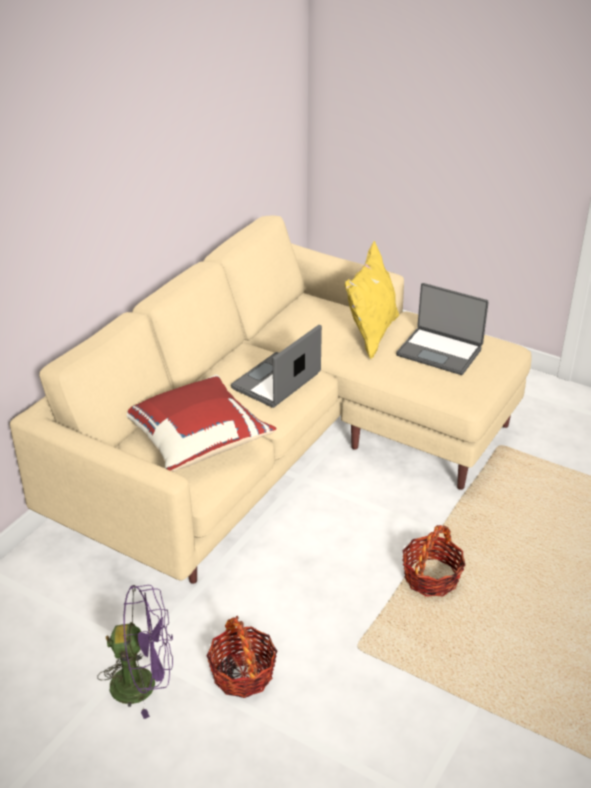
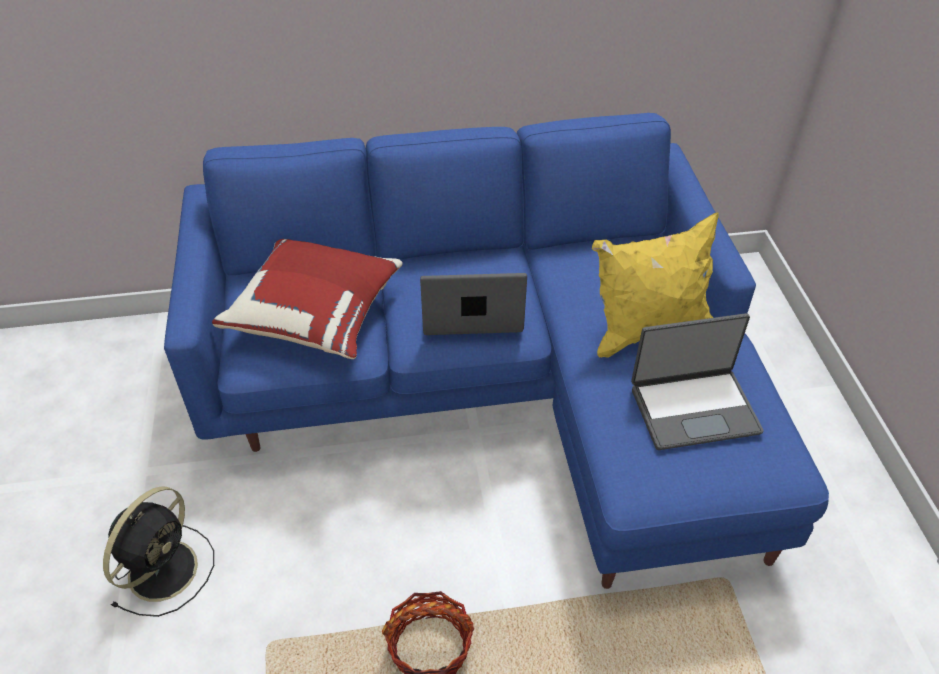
camera: 50 degrees right, 10 degrees up
beige sofa [10,216,532,584] -> blue sofa [164,113,829,589]
purple fan [97,585,173,719] -> none
basket [206,616,277,698] -> black fan [103,486,214,617]
laptop [396,283,489,375] -> laptop turned 90 degrees counterclockwise [631,313,764,450]

